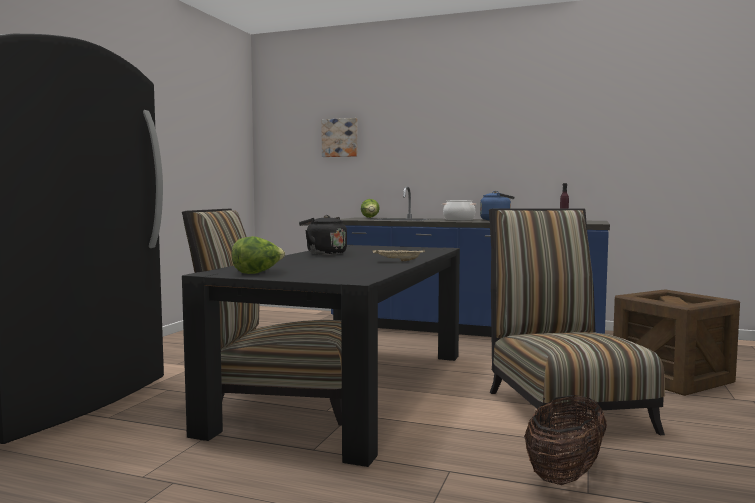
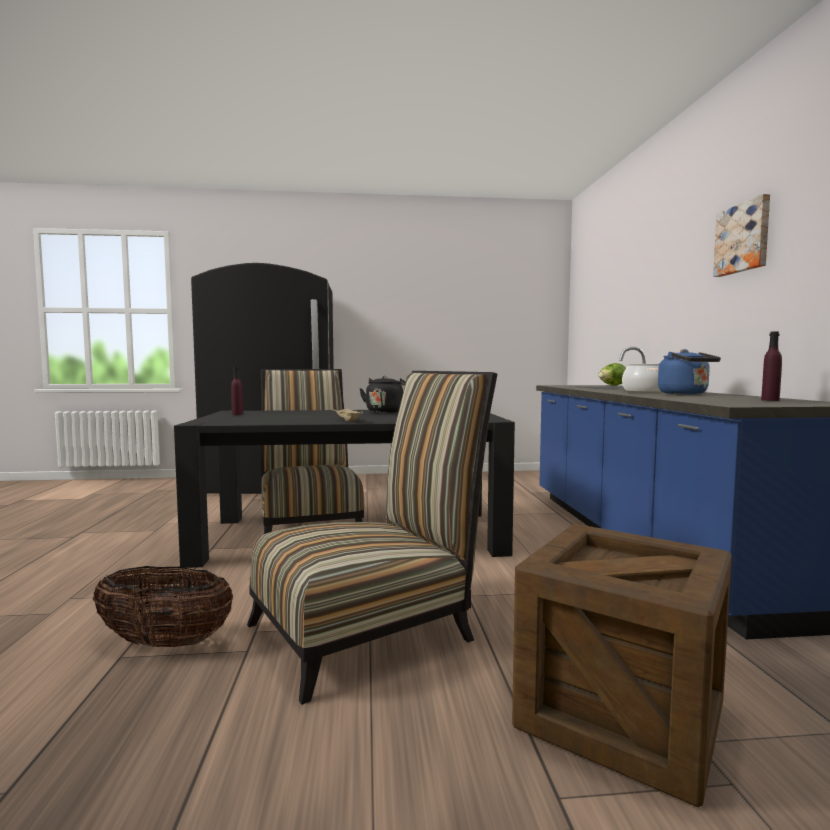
camera: 65 degrees right, 0 degrees up
lettuce [231,236,285,274] -> purple bottle [231,367,243,415]
picture [321,118,358,157] -> picture moved to [713,194,770,277]

